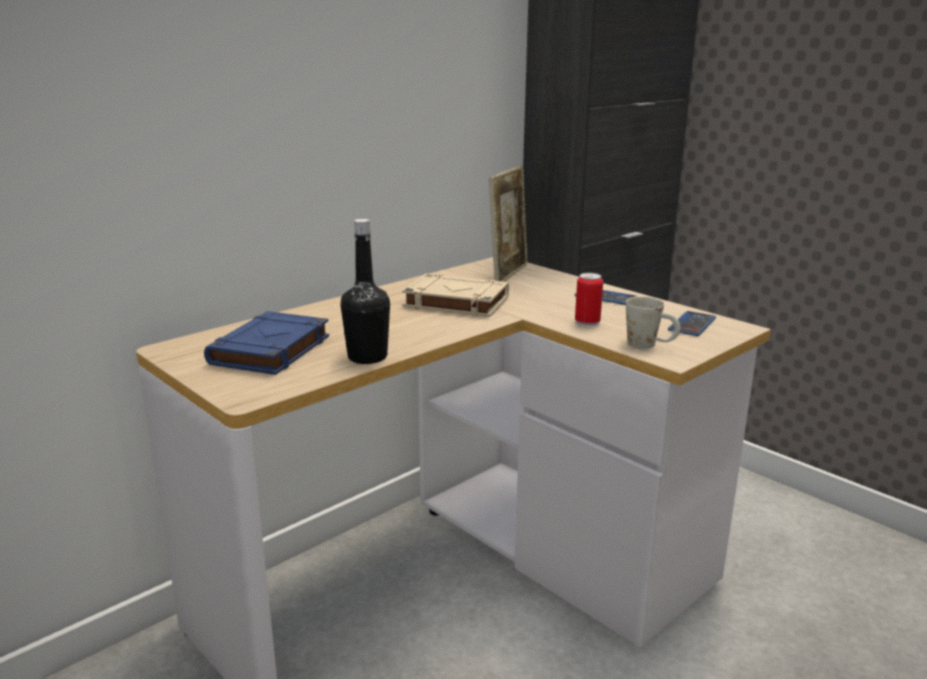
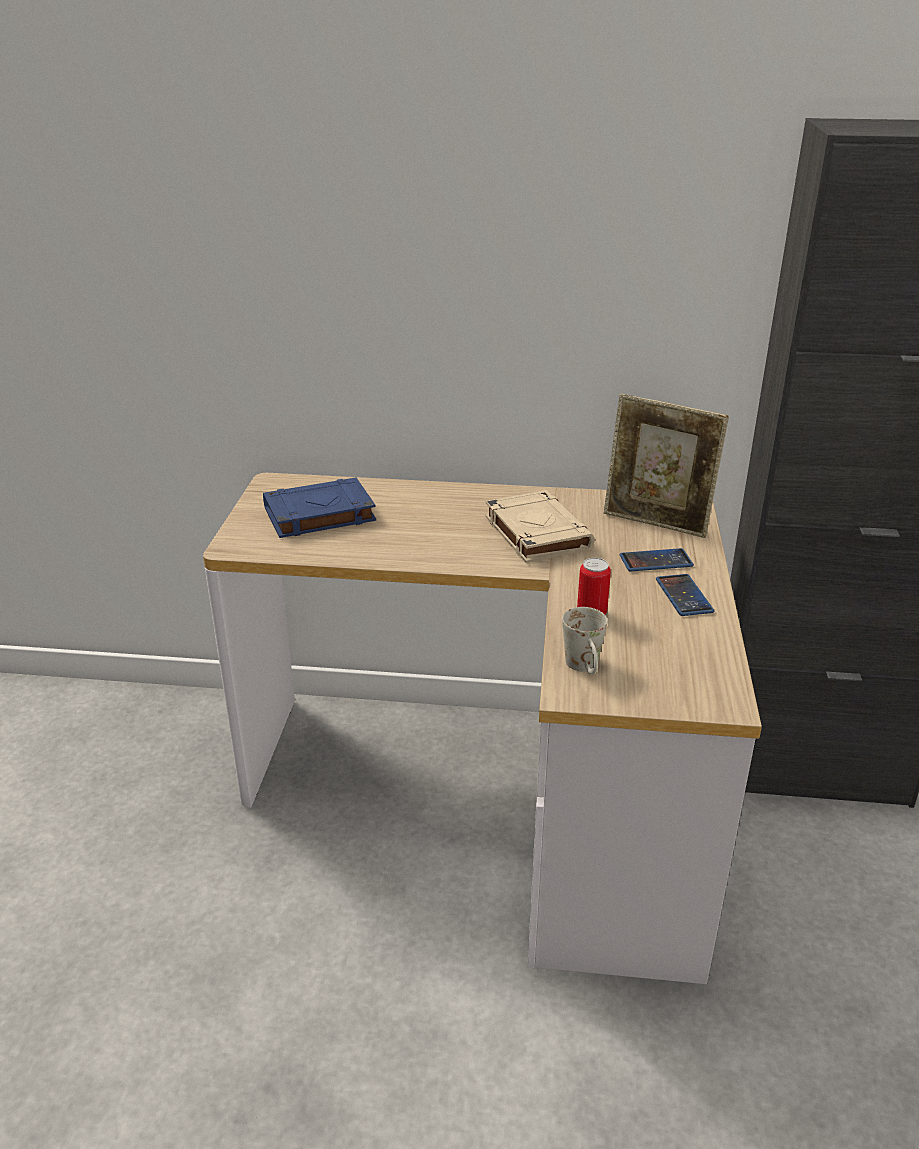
camera: 50 degrees right, 10 degrees up
black bottle [341,219,390,364] -> none
picture frame [489,166,528,282] -> picture frame turned 45 degrees clockwise [604,394,729,538]
phone [668,311,716,336] -> phone moved to [619,548,694,572]

